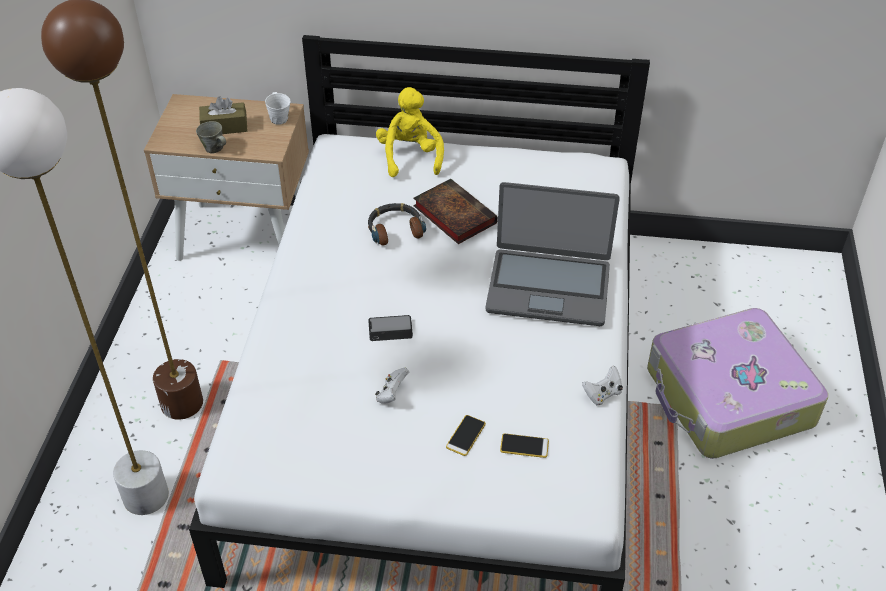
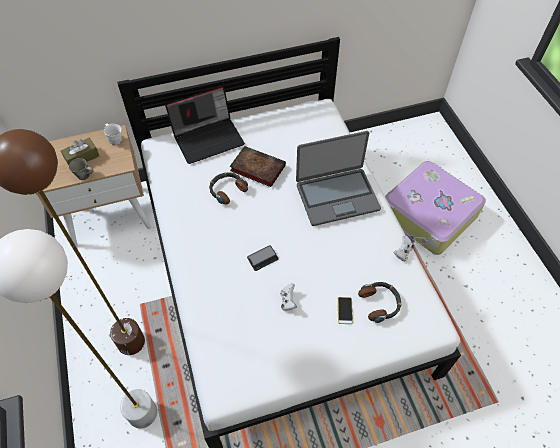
camera: 25 degrees left, 10 degrees up
yellow plush toy [376,87,444,177] -> laptop [165,86,245,164]
phone [500,433,549,458] -> headphones [358,282,402,323]

